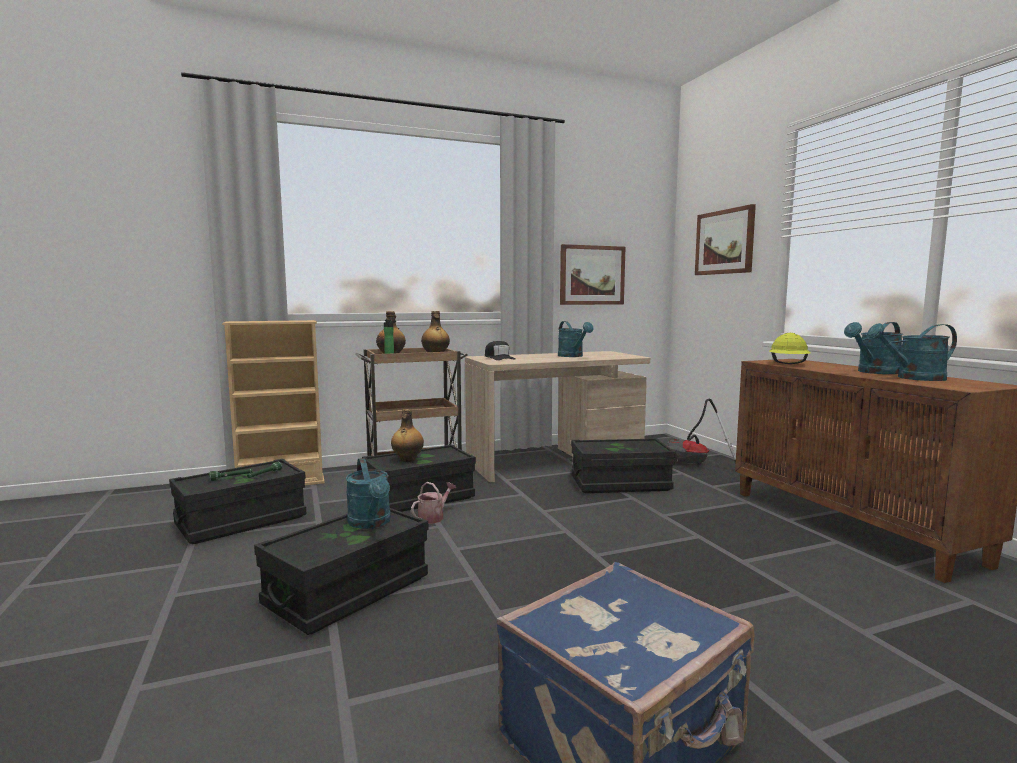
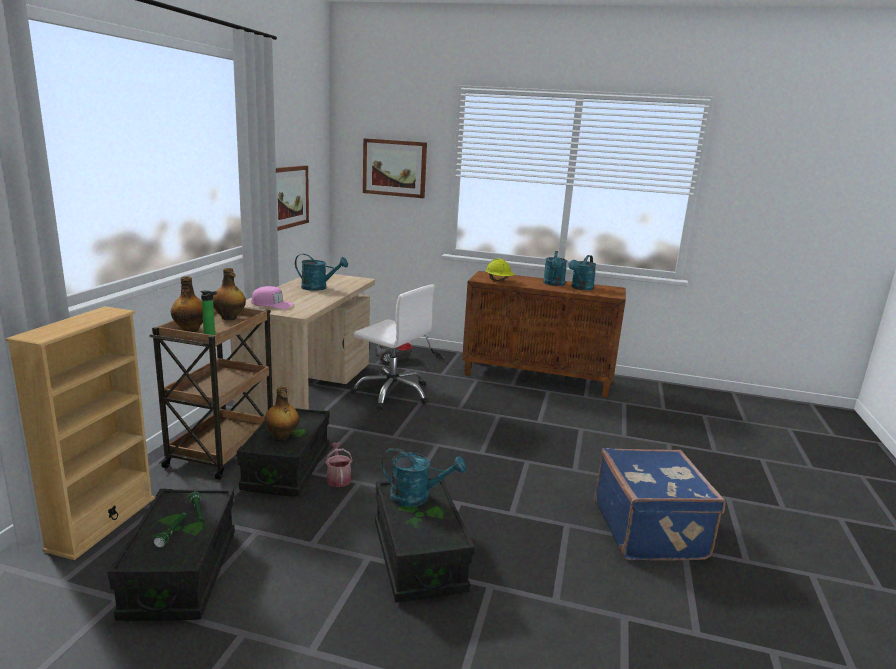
camera: 55 degrees left, 10 degrees up
black cap [485,341,515,360] -> pink cap [251,286,295,309]
black storage box [571,438,676,493] -> white office chair [351,285,435,410]

